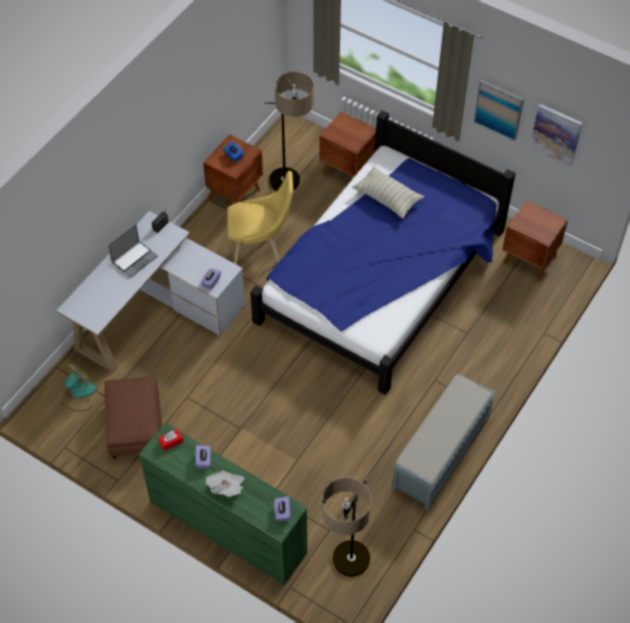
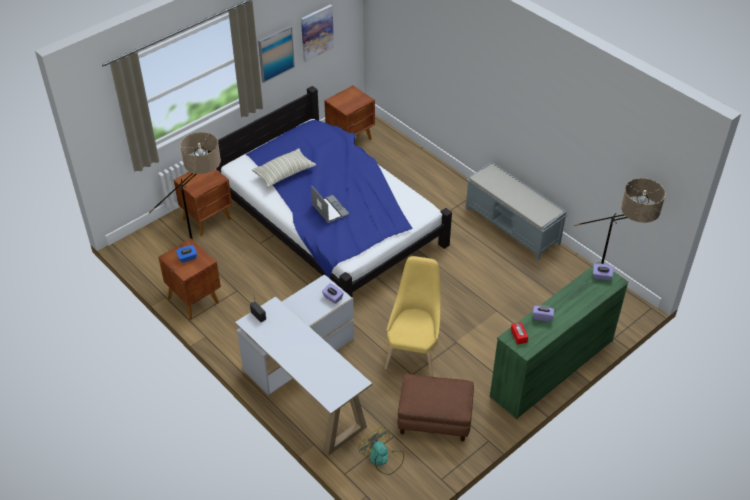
camera: 75 degrees left, 10 degrees down
laptop [108,224,158,278] -> laptop moved to [311,185,349,223]
newspaper [206,470,244,497] -> none
yellow chair [227,171,293,265] -> yellow chair moved to [385,256,441,377]

